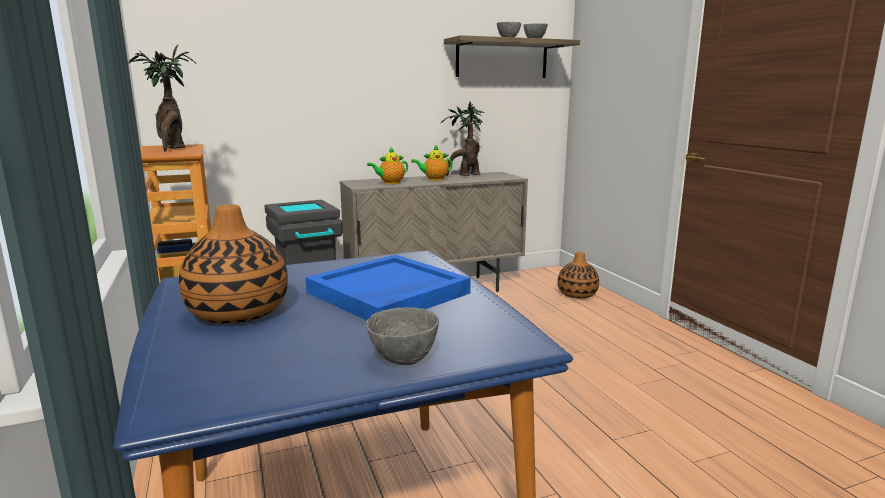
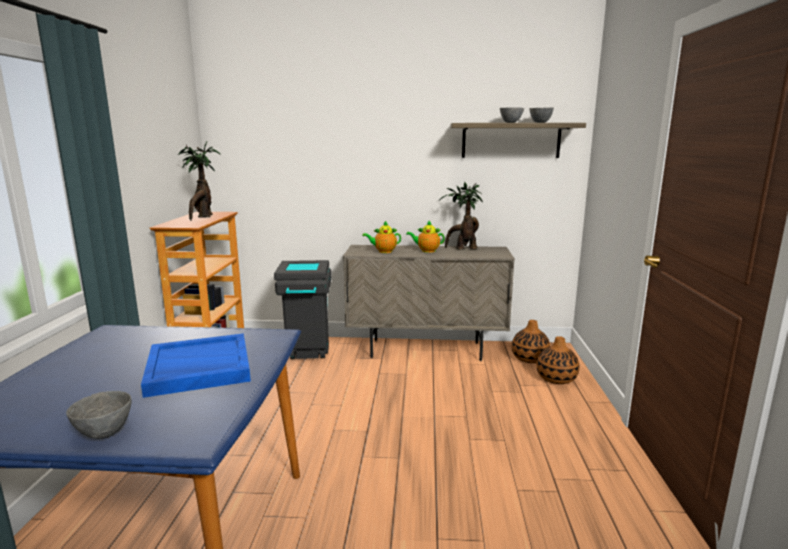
camera: 25 degrees right, 0 degrees up
vase [179,204,288,324] -> vase moved to [512,320,550,363]

